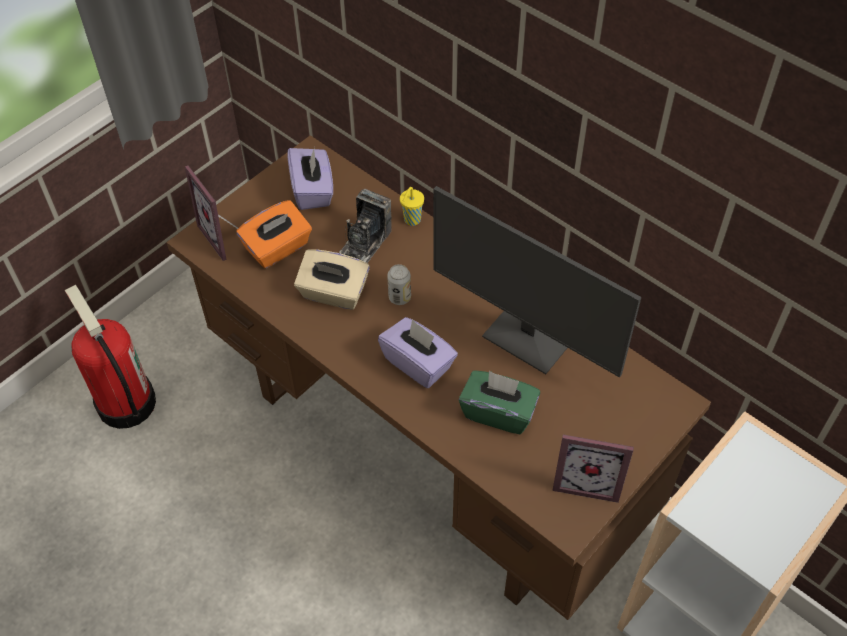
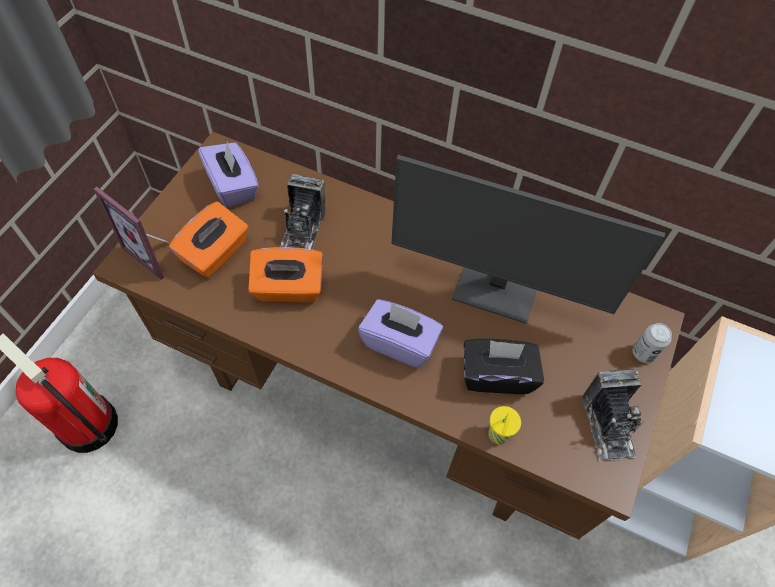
camera: 20 degrees left, 5 degrees up
beige tissue box [294,249,370,310] -> orange tissue box [248,247,323,303]
can [387,264,411,305] -> can moved to [633,323,672,363]
yellow cup [400,187,424,226] -> yellow cup moved to [488,406,521,444]
green tissue box [459,370,540,434] -> black tissue box [464,339,544,394]
picture frame [552,434,634,503] -> camera [582,369,642,461]

